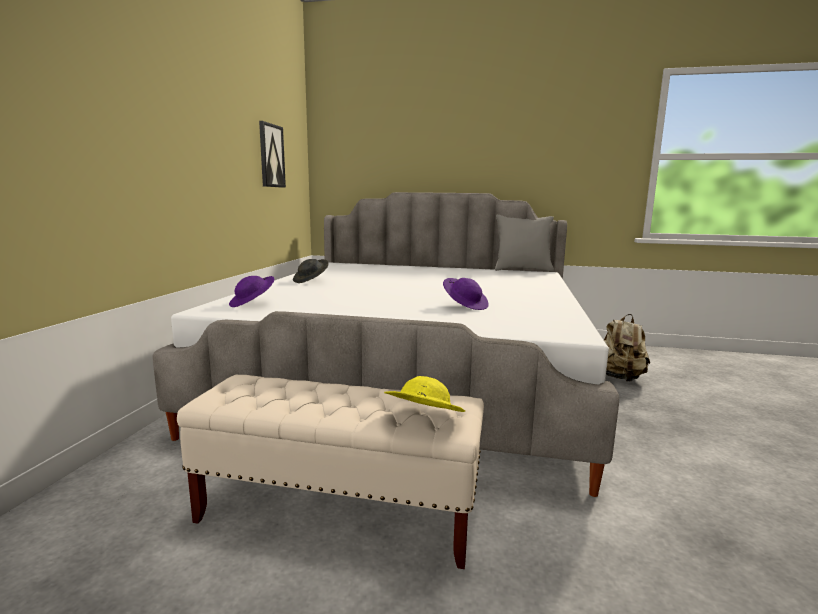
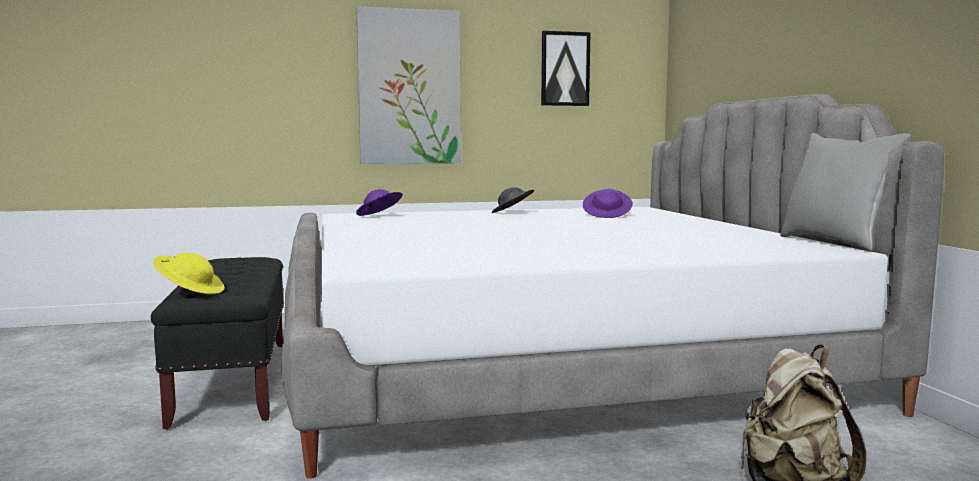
camera: 65 degrees right, 5 degrees down
beige bench [177,374,484,569] -> black bench [151,257,284,429]
purple hat [443,278,489,310] -> purple hat moved to [583,188,633,218]
none -> picture [356,6,461,164]

